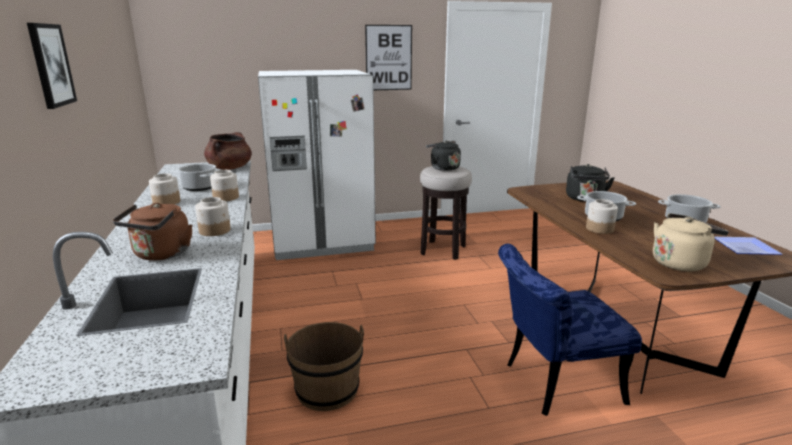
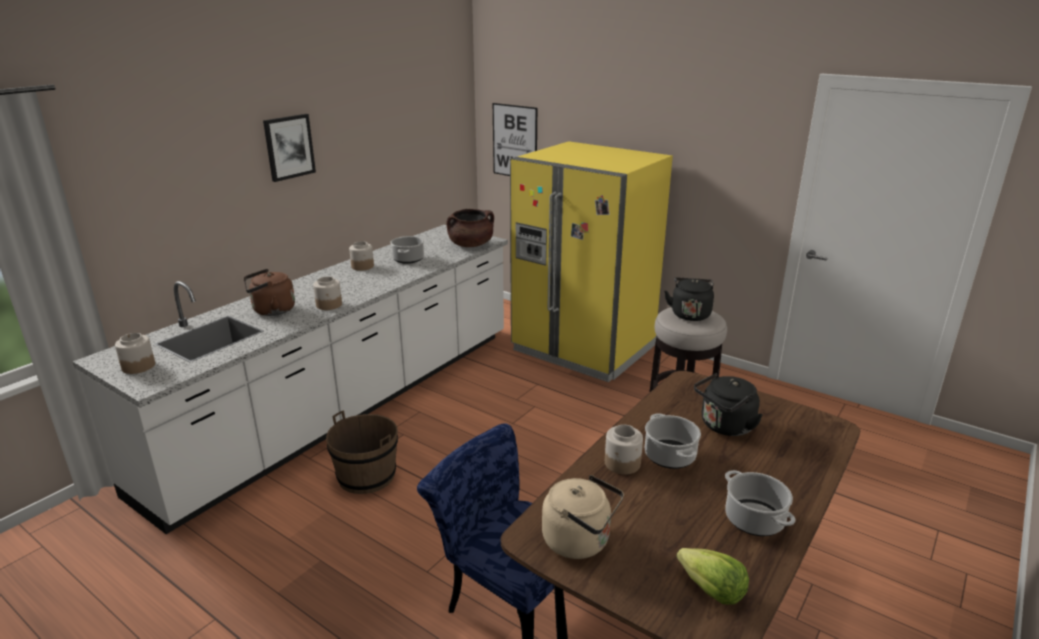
camera: 50 degrees right, 5 degrees up
jar [210,170,239,201] -> jar moved to [115,333,155,374]
white fridge [258,70,376,260] -> yellow fridge [510,141,673,382]
picture [365,25,412,90] -> picture moved to [493,103,537,176]
plate [715,237,782,255] -> lettuce [676,548,749,605]

